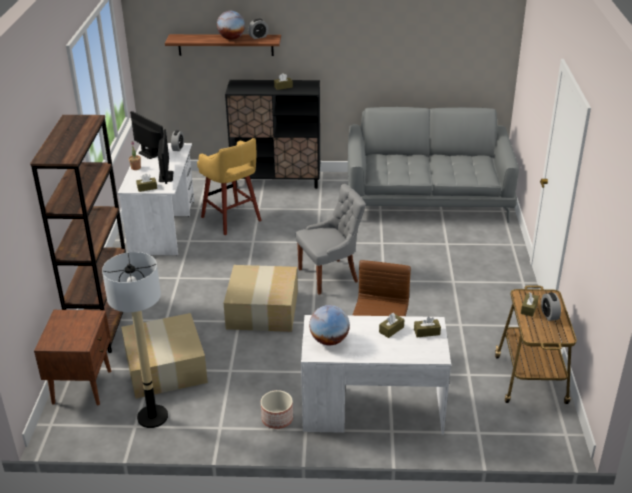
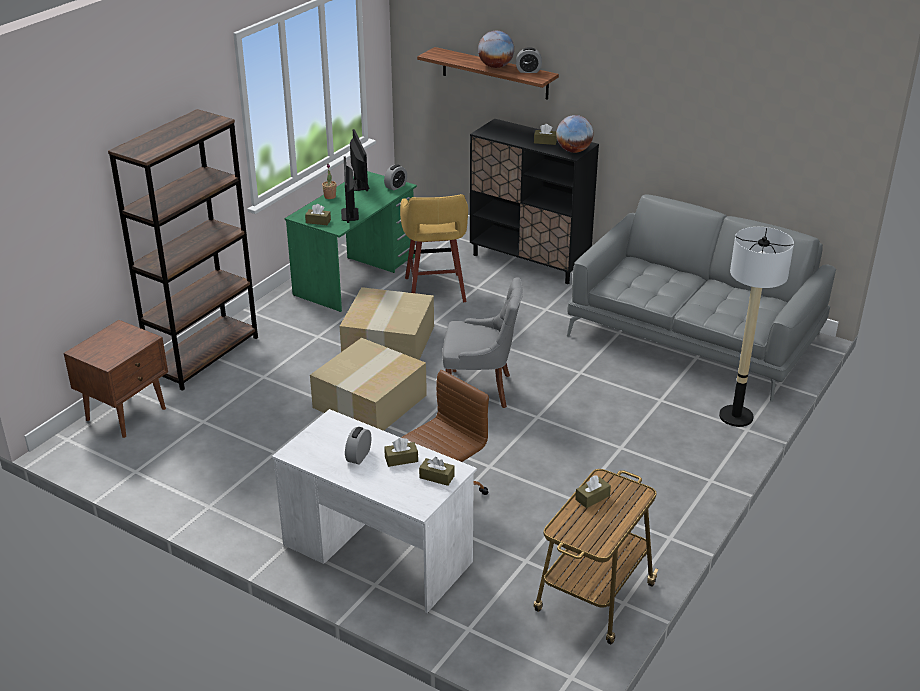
camera: 30 degrees right, 0 degrees up
floor lamp [102,252,168,428] -> floor lamp moved to [719,227,794,427]
white desk [118,143,194,256] -> green desk [285,171,417,312]
cardboard box [121,313,208,399] -> cardboard box moved to [340,287,434,360]
monitor [158,129,173,184] -> monitor turned 150 degrees clockwise [341,156,359,223]
planter [261,390,293,429] -> none
globe [309,305,350,345] -> globe moved to [556,115,593,153]
alarm clock [541,292,561,321] -> alarm clock moved to [345,427,371,465]

